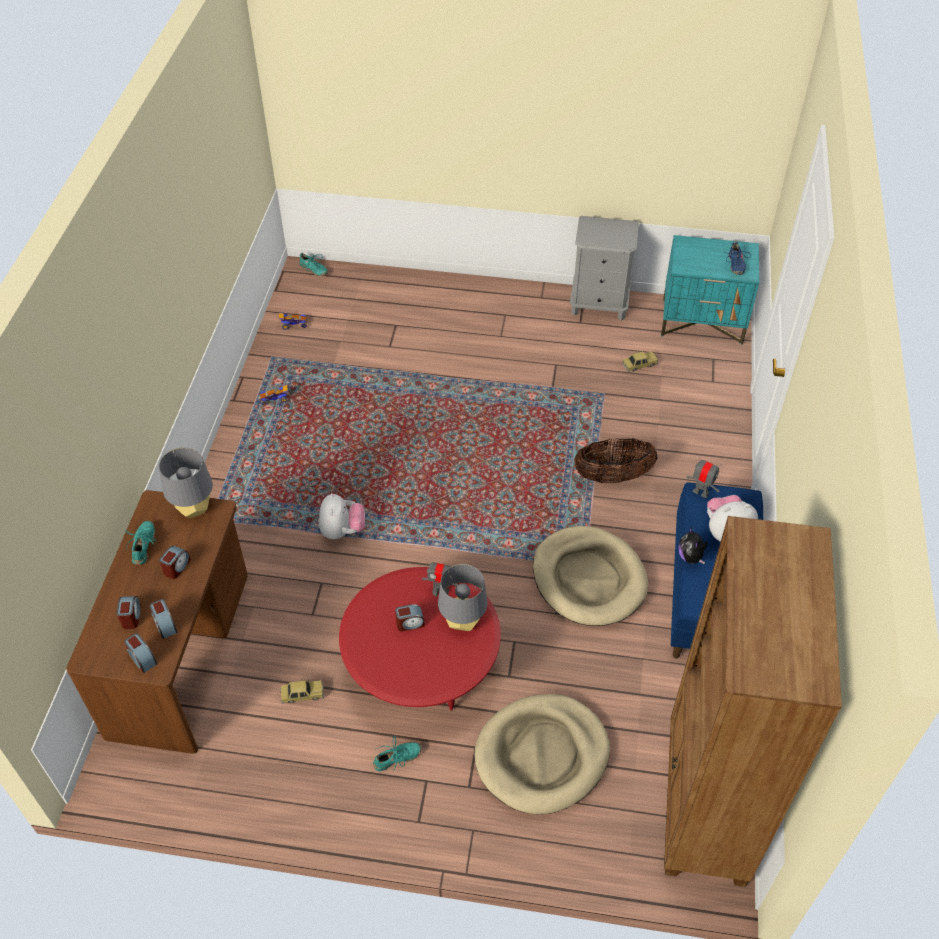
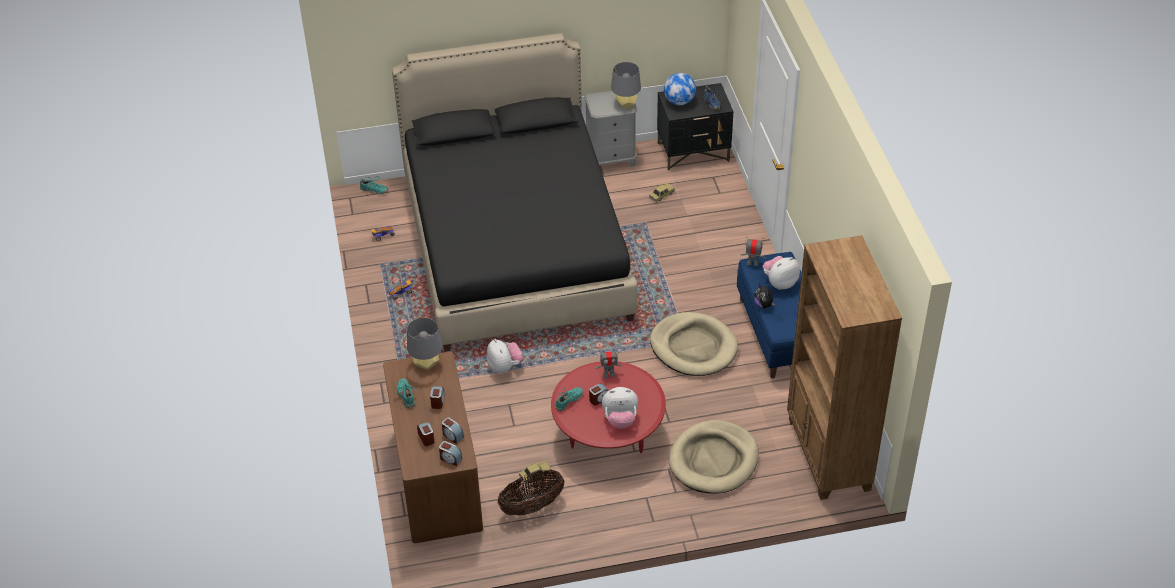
camera: 20 degrees left, 5 degrees down
turquoise shoe [373,736,422,772] -> turquoise shoe moved to [554,386,583,411]
grey table lamp [438,564,488,631] -> grey table lamp moved to [611,62,641,109]
basket [574,438,657,483] -> basket moved to [497,470,564,516]
turquoise nightstand [661,235,759,345] -> black nightstand [657,83,734,171]
none -> black bed [392,33,638,352]
none -> plush toy [602,387,638,429]
none -> globe [664,73,696,105]

